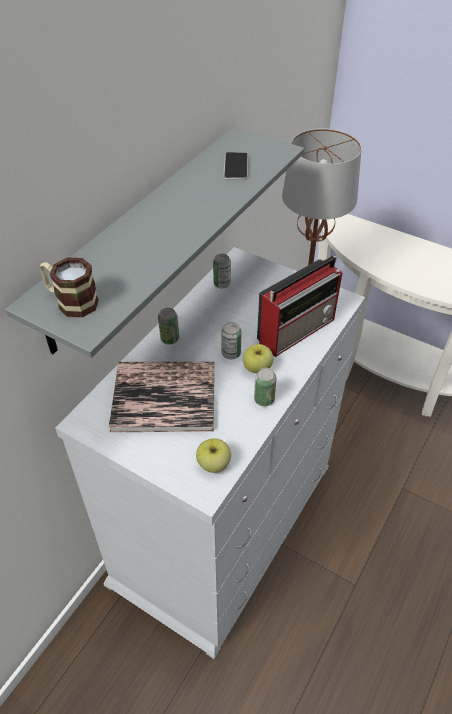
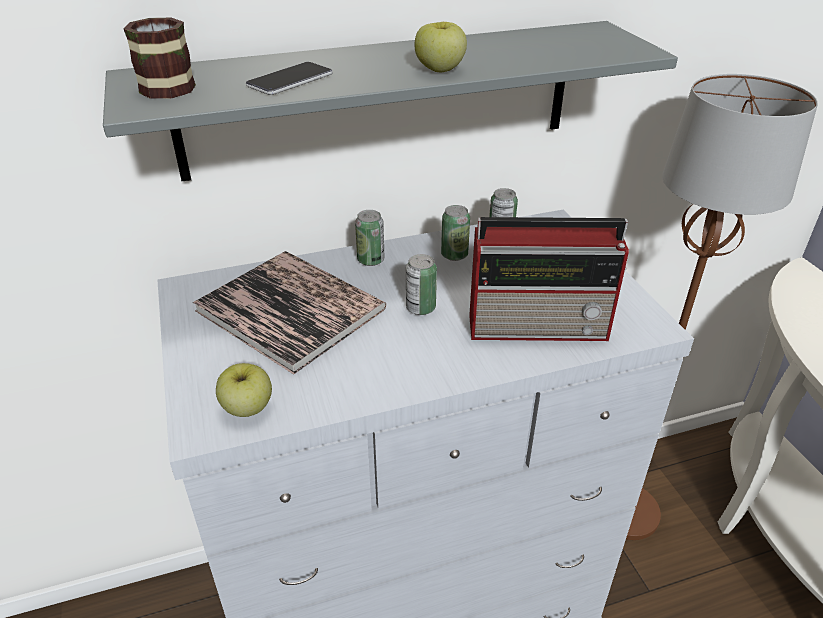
camera: 40 degrees right, 10 degrees down
phone [224,152,248,180] -> phone moved to [246,62,333,95]
apple [243,344,273,373] -> apple moved to [415,22,467,72]
can [254,368,277,406] -> can moved to [441,205,470,261]

